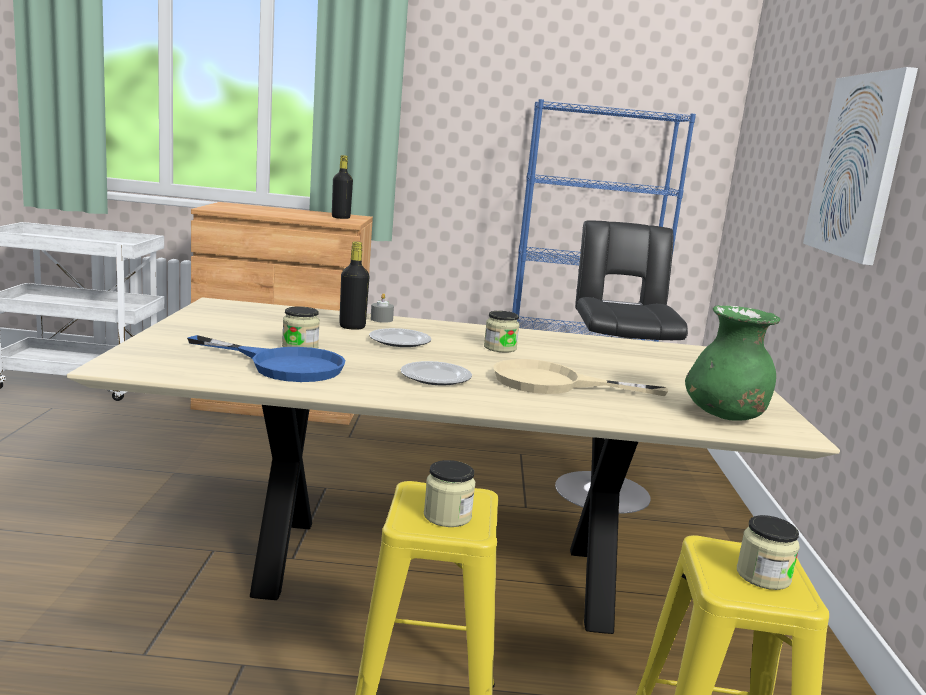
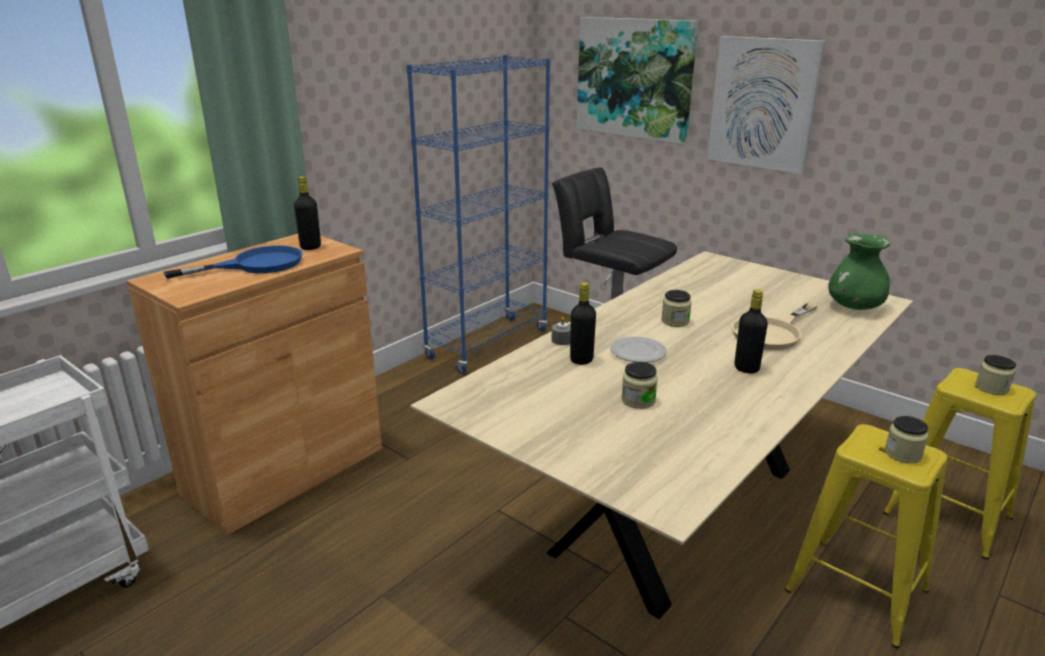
camera: 50 degrees left, 10 degrees up
blue frying pan [187,335,346,382] -> blue frying pan moved to [163,246,302,279]
plate [400,361,472,386] -> black bottle [734,289,768,374]
none -> picture [577,17,698,144]

